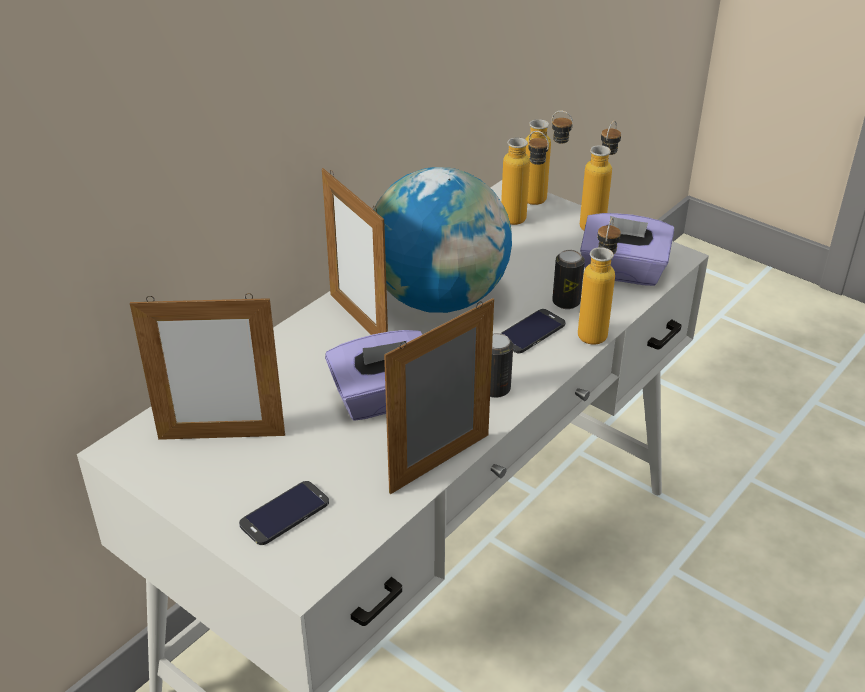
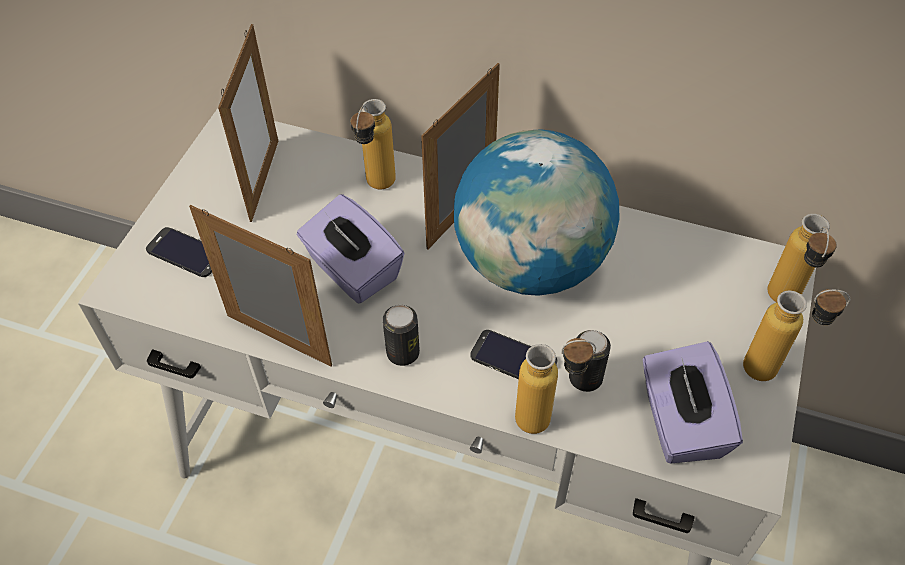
camera: 70 degrees right, 15 degrees up
picture frame [130,293,285,440] -> picture frame turned 150 degrees counterclockwise [218,24,278,222]
bottle [501,131,549,225] -> bottle moved to [350,99,396,190]

